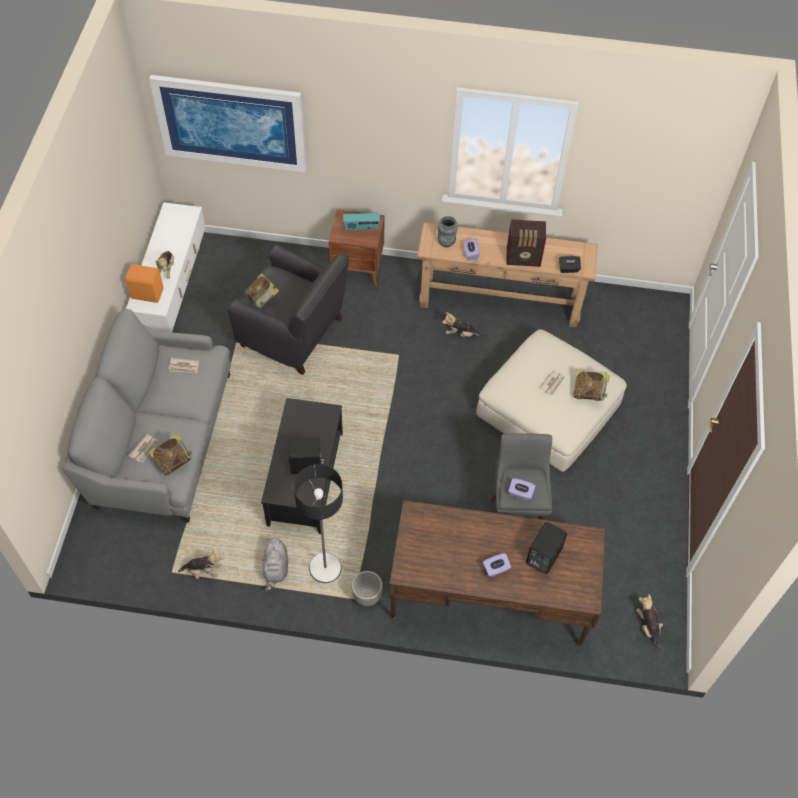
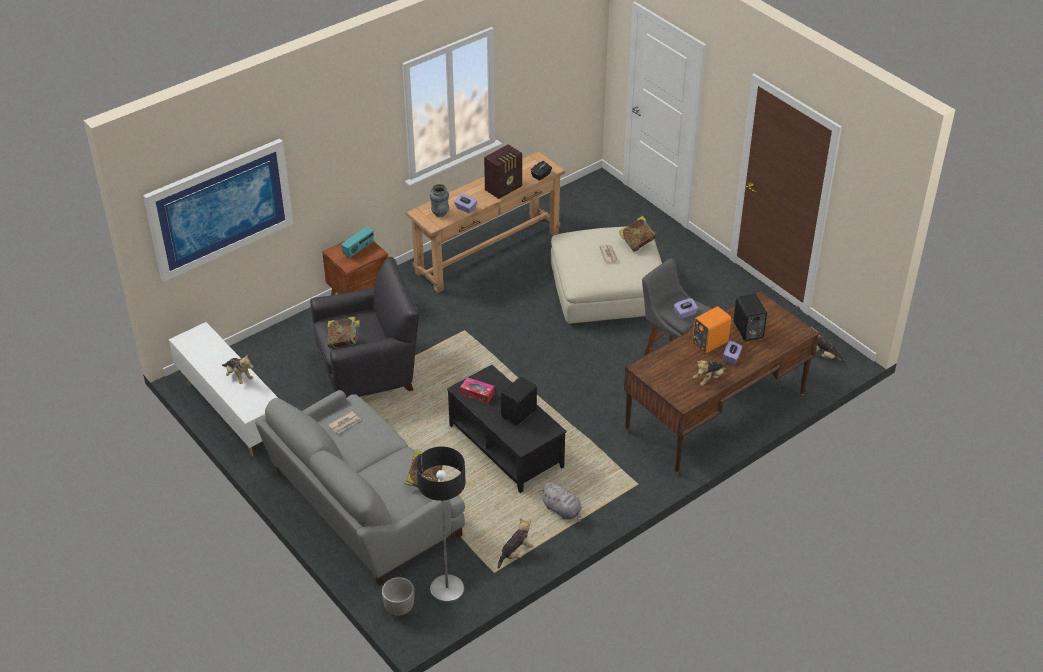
camera: 45 degrees left, 15 degrees down
orange speaker [125,264,163,303] -> orange speaker moved to [692,307,731,353]
newspaper [129,434,159,462] -> none
floor lamp [294,464,343,583] -> floor lamp moved to [416,446,466,603]
planter [351,571,383,606] -> planter moved to [382,577,414,616]
plush toy [442,312,483,337] -> plush toy moved to [693,360,726,386]
none -> tissue box [460,377,495,404]

